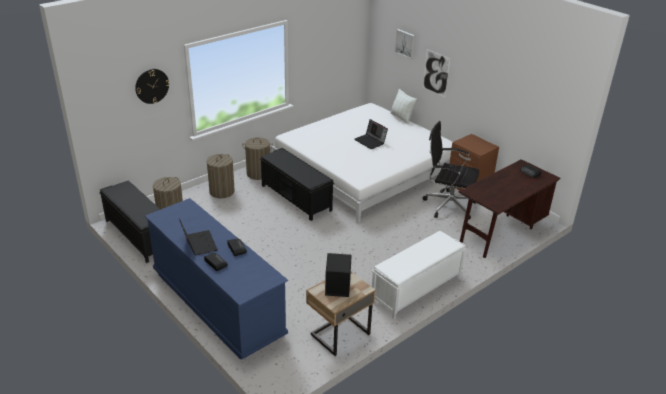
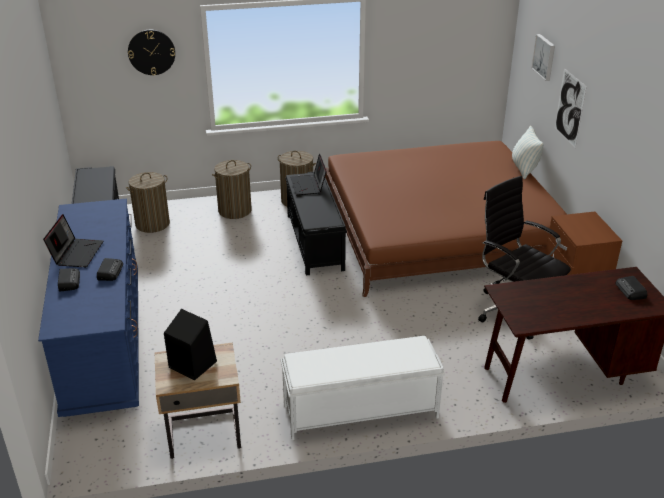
camera: 30 degrees right, 0 degrees up
white bed [270,103,452,224] -> brown bed [325,141,567,297]
laptop [354,119,388,149] -> laptop moved to [290,154,327,195]

